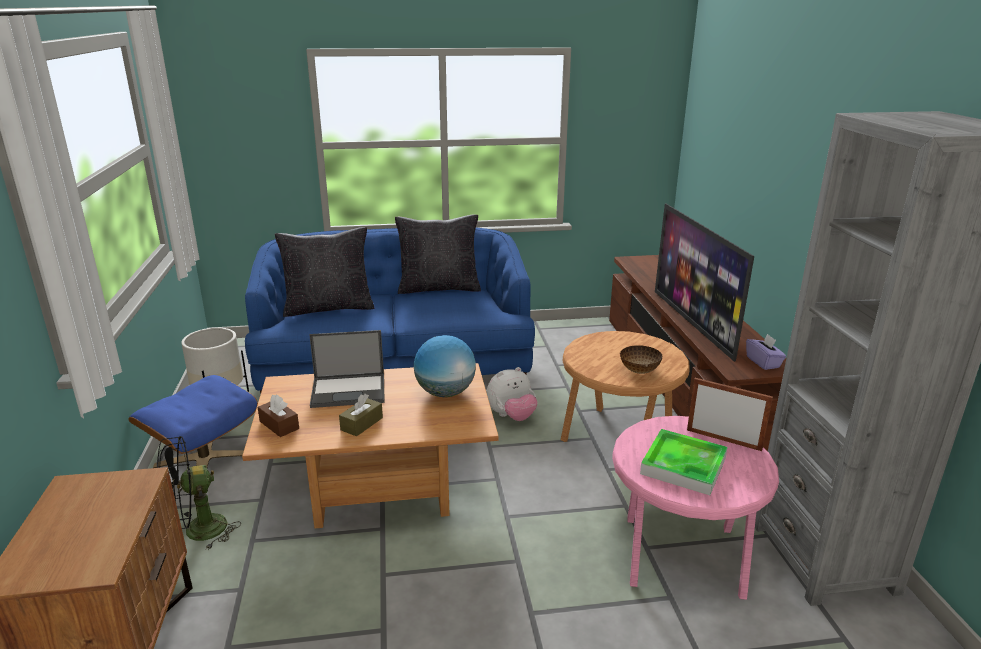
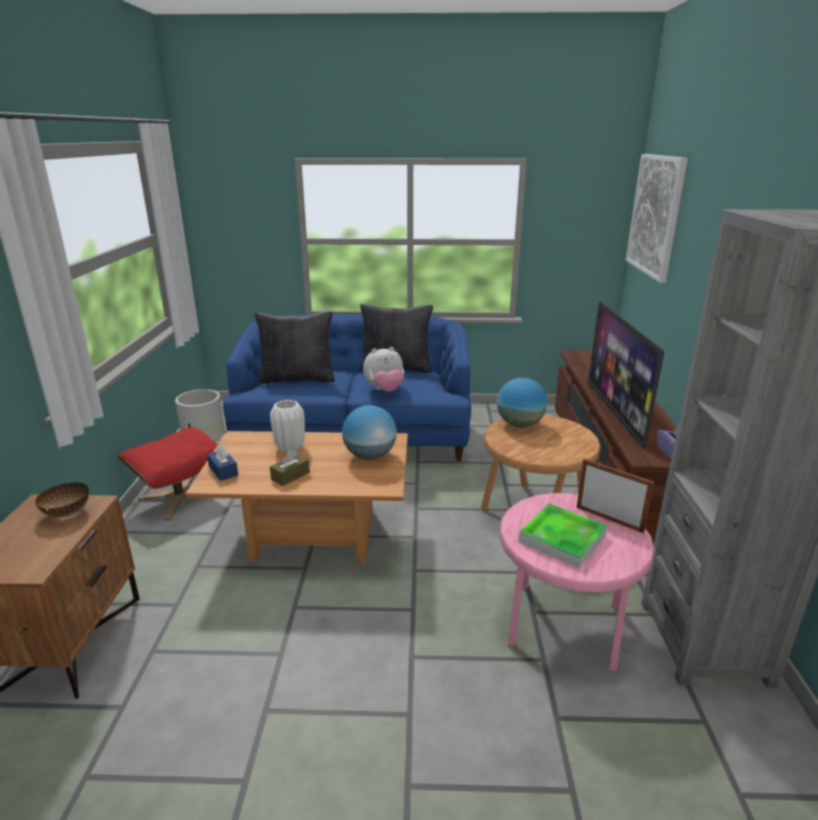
camera: 10 degrees right, 0 degrees up
blue ottoman [128,375,258,468] -> red ottoman [118,427,218,520]
black fan [157,436,241,550] -> none
brown tissue box [257,395,299,437] -> blue tissue box [207,445,238,481]
laptop [309,330,385,408] -> white vase [270,400,305,452]
plush toy [486,367,537,421] -> plush toy moved to [363,347,404,392]
bowl [620,345,662,374] -> bowl moved to [35,482,89,518]
none -> globe [497,378,547,428]
none -> picture [626,154,688,283]

